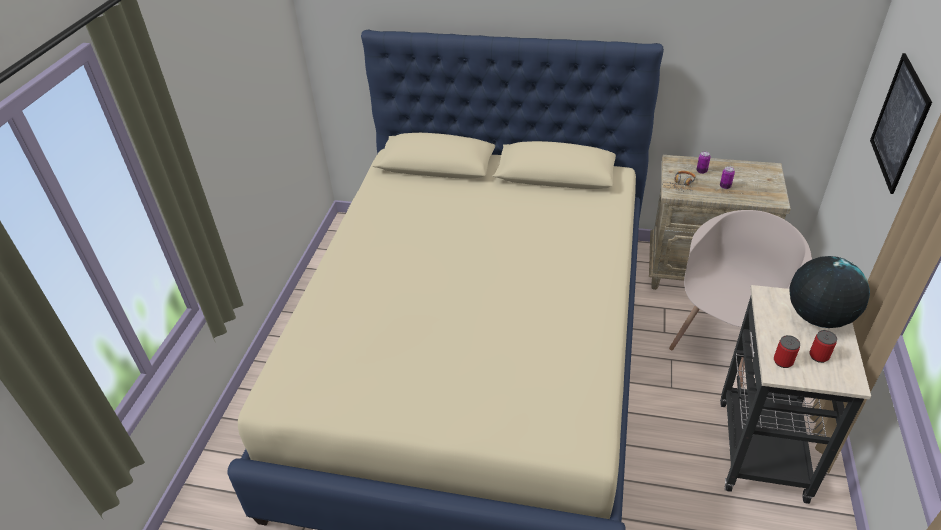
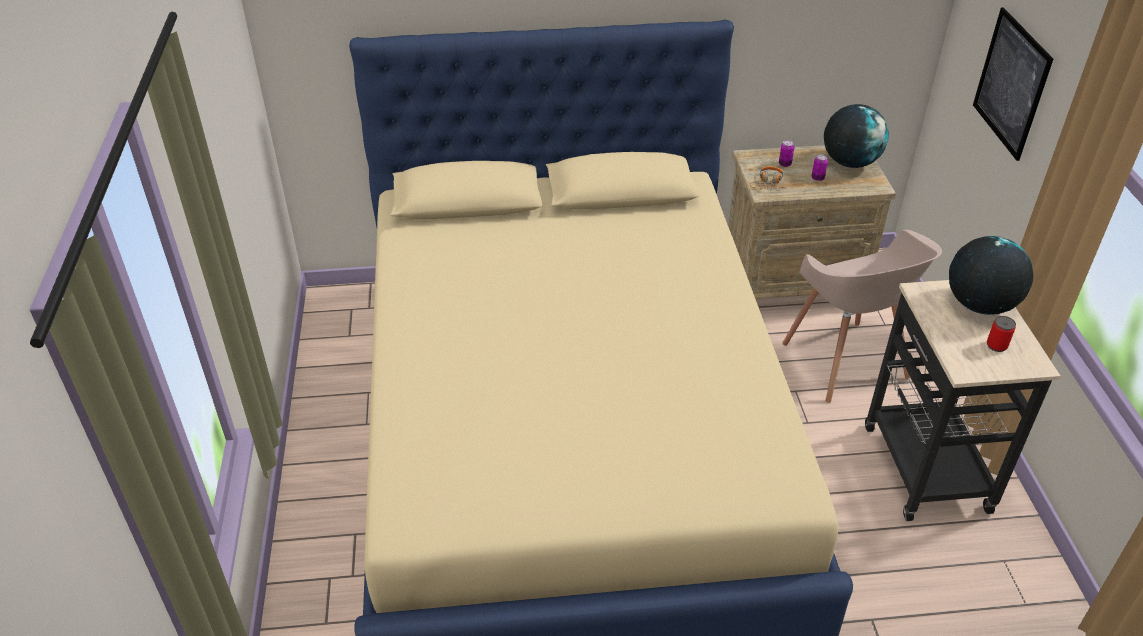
camera: 20 degrees left, 0 degrees up
beige chair [669,210,812,387] -> beige chair turned 135 degrees clockwise [782,230,942,403]
can [774,335,800,368] -> none
none -> globe [824,104,889,168]

